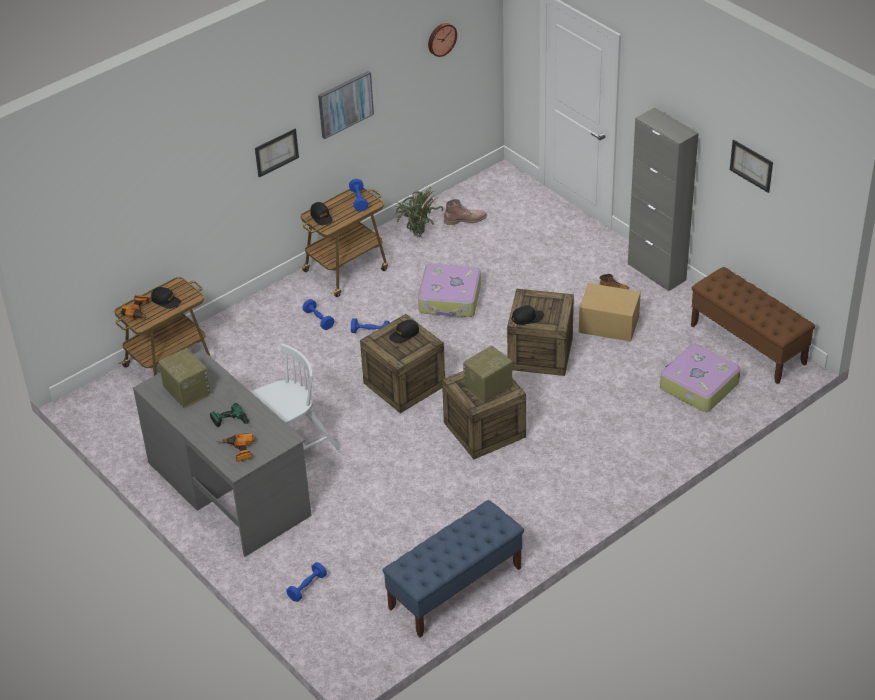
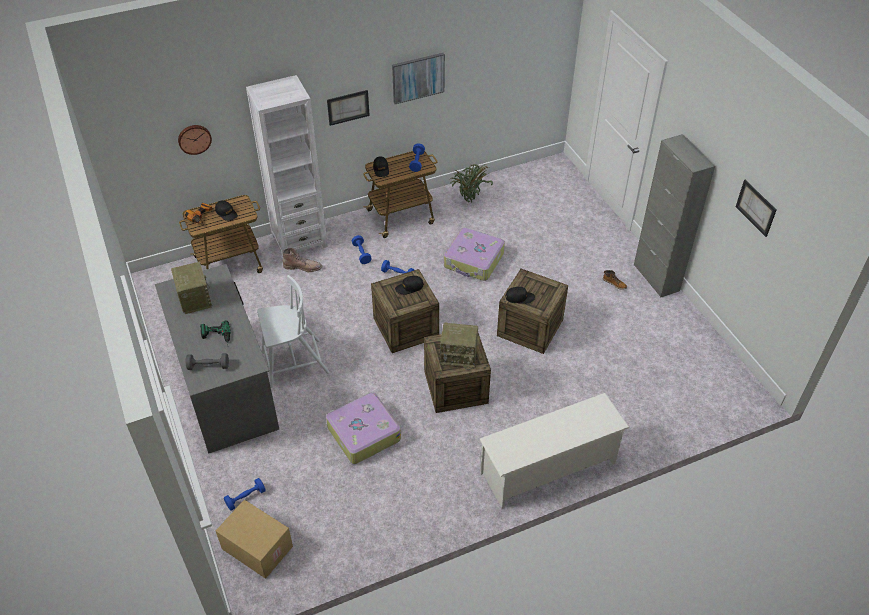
camera: 15 degrees right, 5 degrees up
power drill [216,433,254,462] -> grey dumbbell [186,353,229,370]
blue bench [382,500,524,637] -> none
wall clock [428,23,457,57] -> wall clock moved to [178,125,212,155]
brown boot [444,199,487,225] -> brown boot moved to [283,248,322,272]
radio [462,345,512,404] -> radio turned 150 degrees counterclockwise [440,323,478,370]
cardboard box [579,283,641,342] -> cardboard box moved to [216,500,293,579]
suitcase [660,344,741,412] -> suitcase moved to [326,392,401,464]
brown bench [691,267,815,384] -> none
none -> white bookcase [246,75,328,258]
none -> white shoe rack [480,393,630,508]

